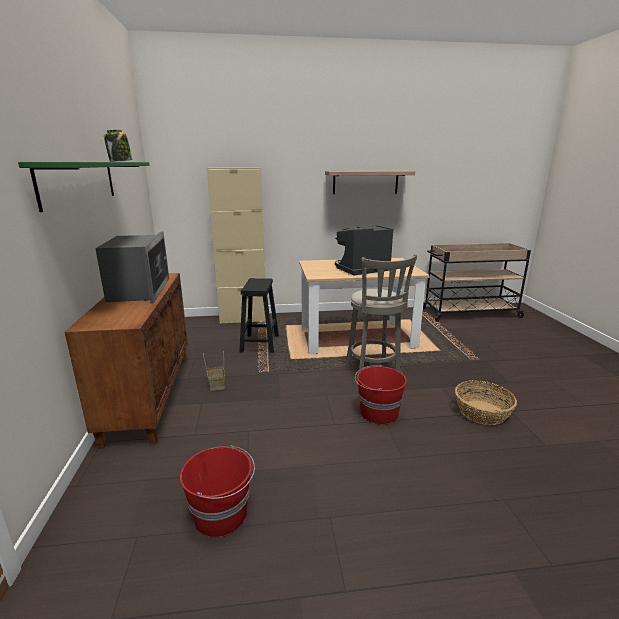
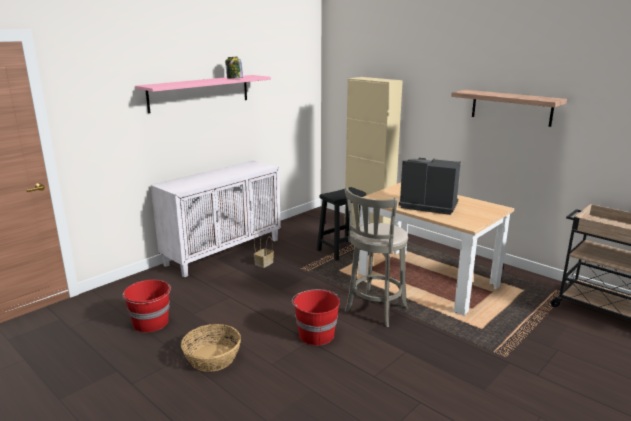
camera: 50 degrees right, 0 degrees up
green shelf [18,162,150,212] -> pink shelf [135,75,271,113]
brown cabinet [65,273,188,449] -> white cabinet [151,160,281,278]
microwave [95,231,169,304] -> none
basket [455,380,517,425] -> basket moved to [181,324,241,372]

